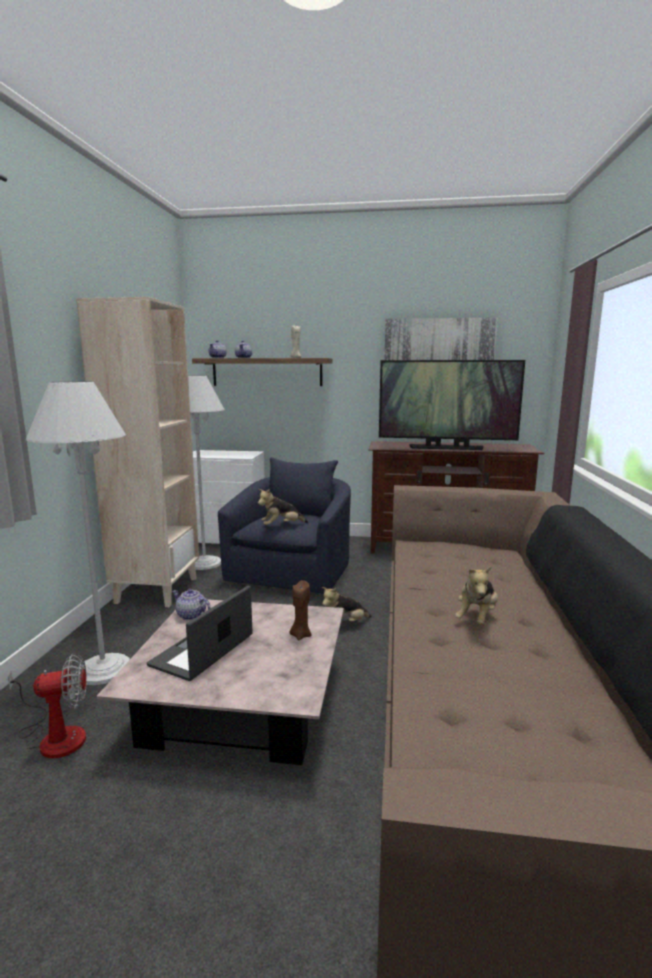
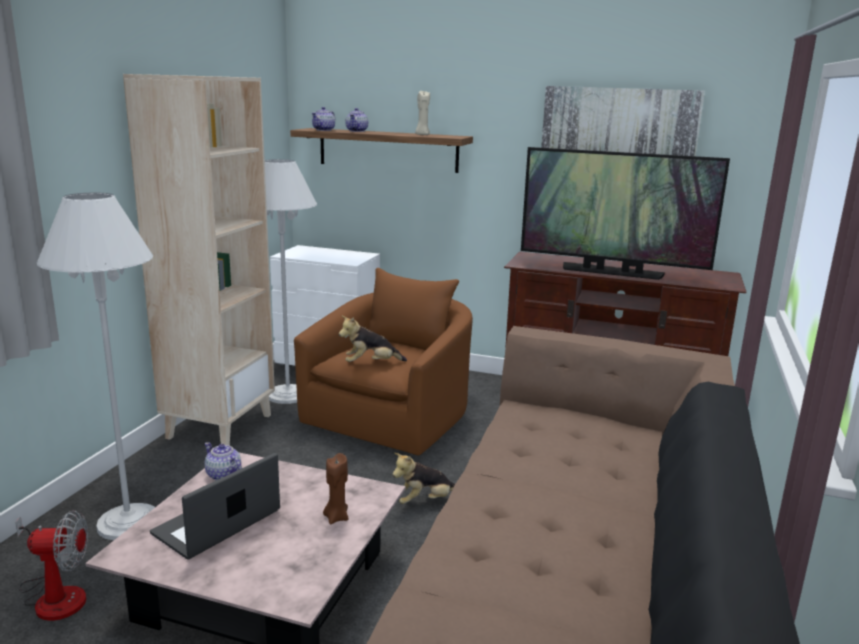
camera: 10 degrees right, 5 degrees up
blue armchair [218,457,351,594] -> brown armchair [294,268,473,456]
plush toy [455,566,498,625] -> none

